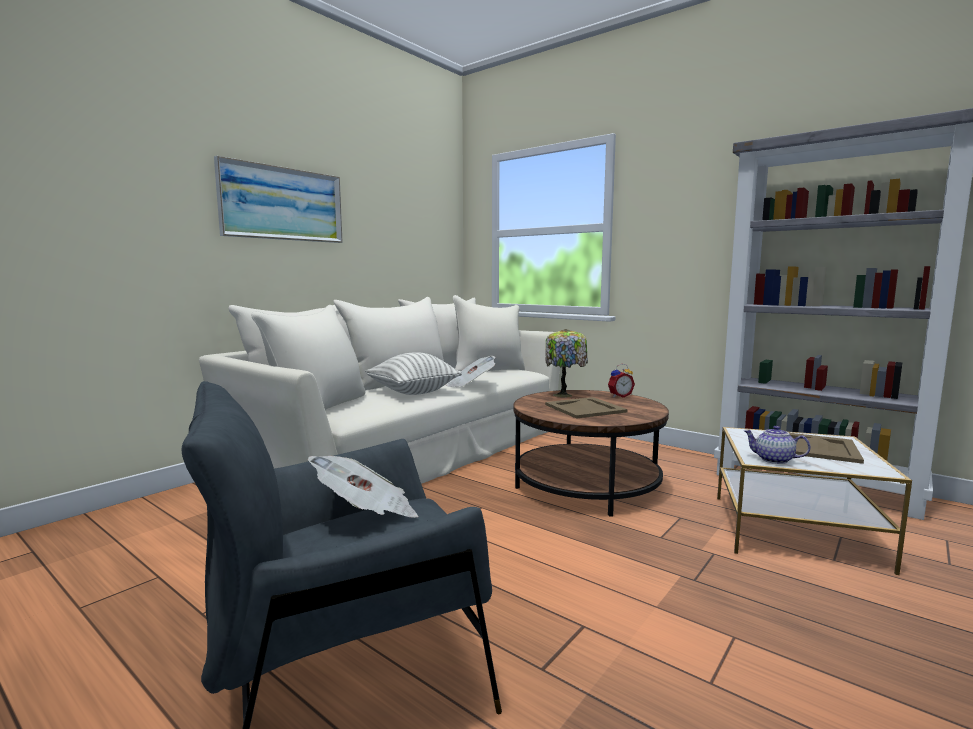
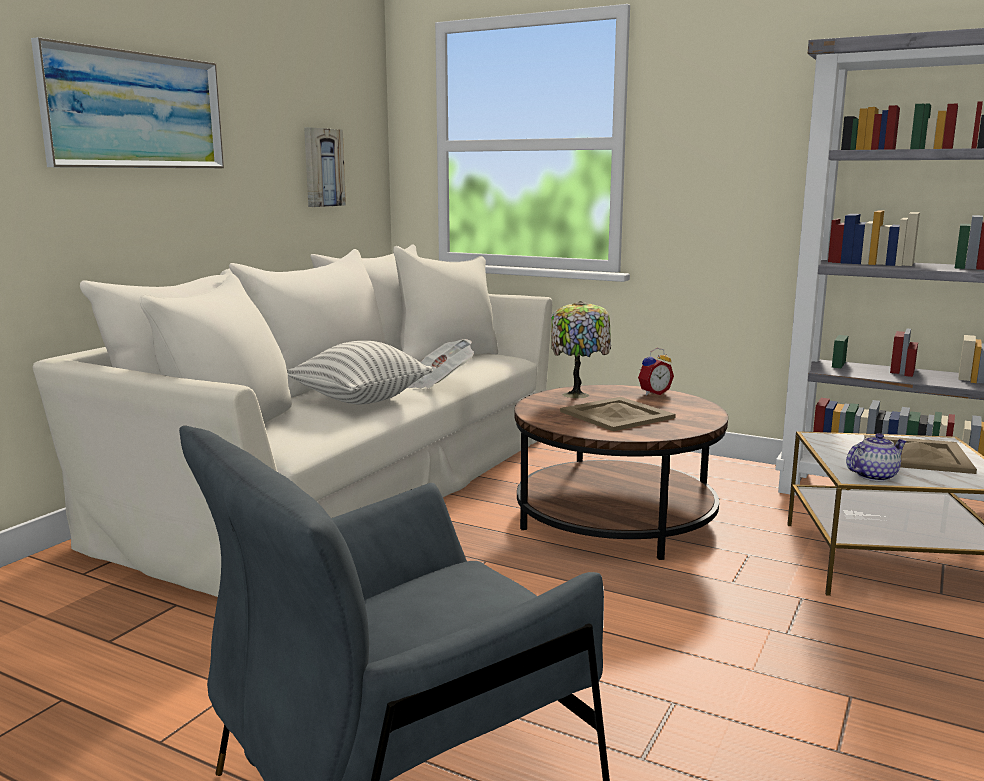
camera: 10 degrees left, 5 degrees up
newspaper [308,456,419,518] -> none
teapot [744,426,811,464] -> teapot turned 135 degrees clockwise [846,433,907,482]
none -> picture [304,127,346,207]

